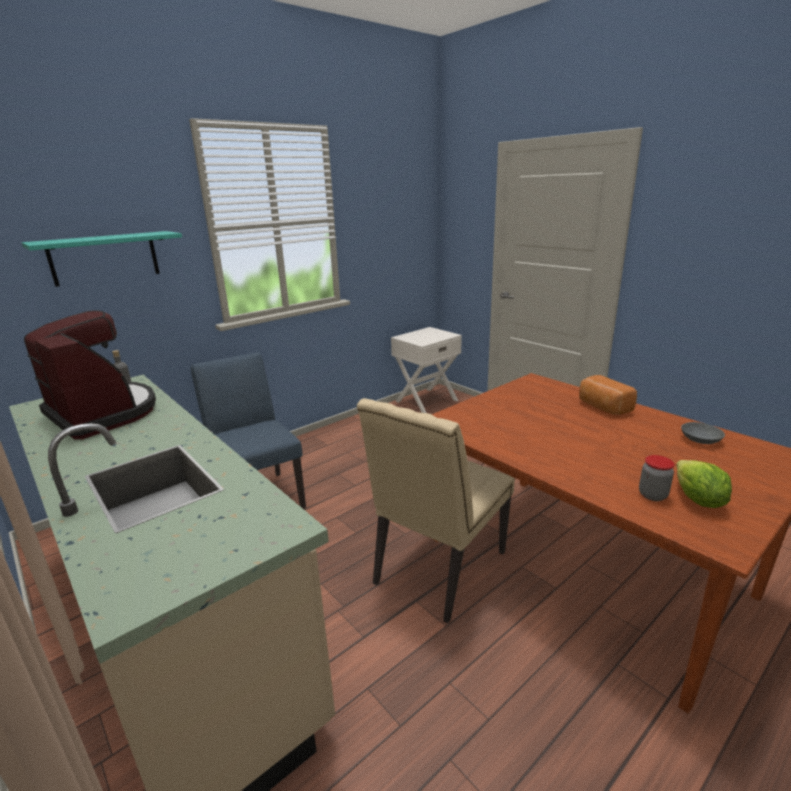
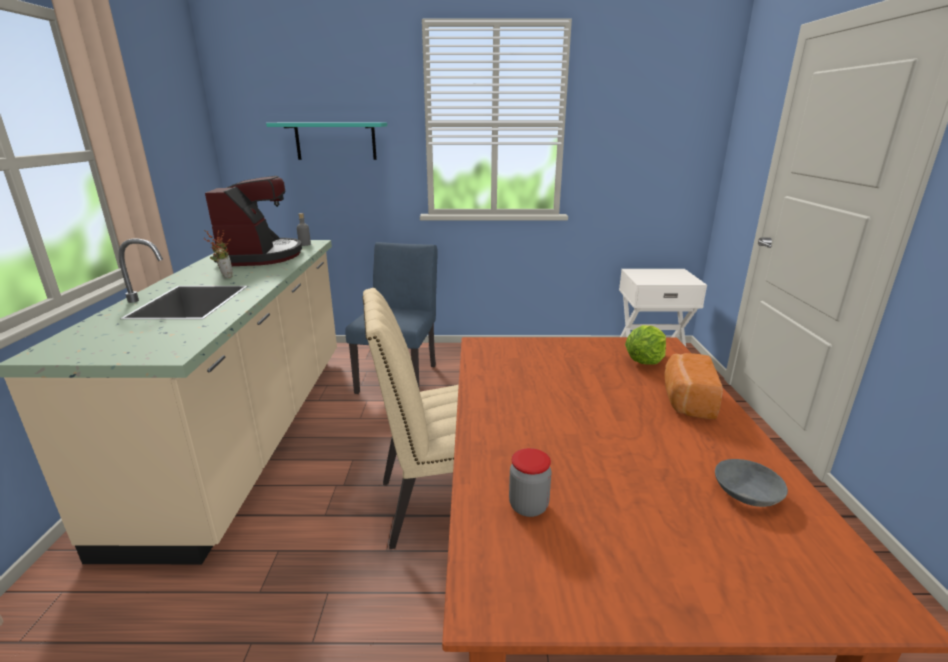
camera: 40 degrees right, 0 degrees up
lettuce [676,460,732,508] -> lettuce moved to [625,325,666,365]
none -> potted plant [203,230,233,278]

